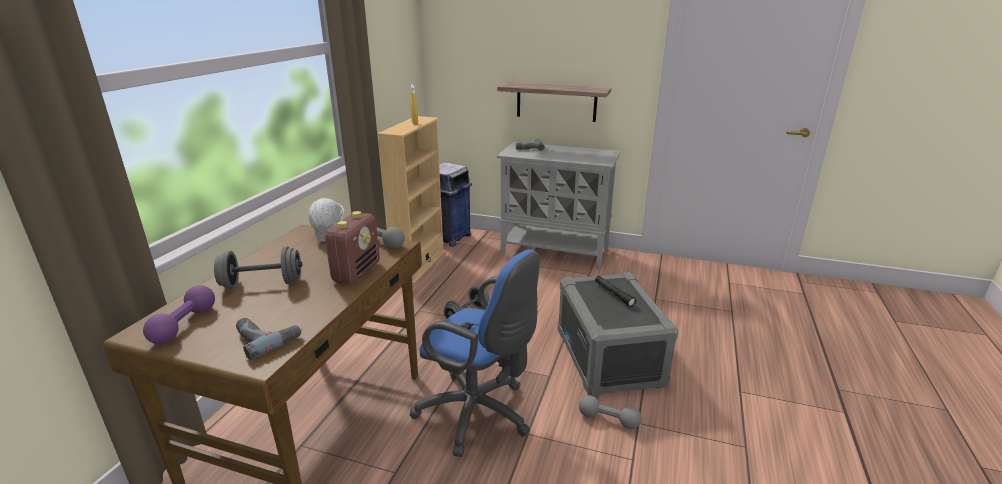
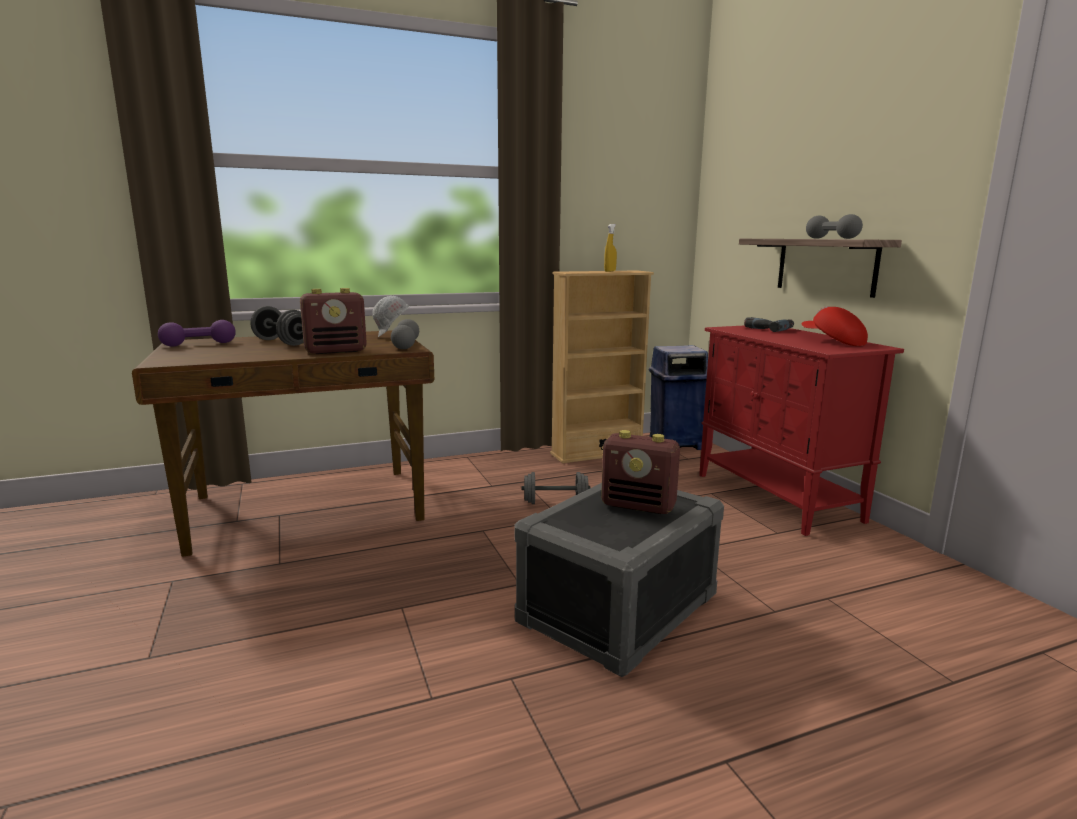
camera: 50 degrees right, 10 degrees down
power drill [236,318,303,360] -> none
blue office chair [410,249,540,457] -> none
grey cabinet [497,142,621,270] -> red cabinet [699,325,904,536]
grey dumbbell [579,395,642,429] -> grey dumbbell moved to [806,214,863,239]
black flashlight [595,276,636,307] -> radio [601,430,680,514]
none -> red cap [802,306,868,346]

